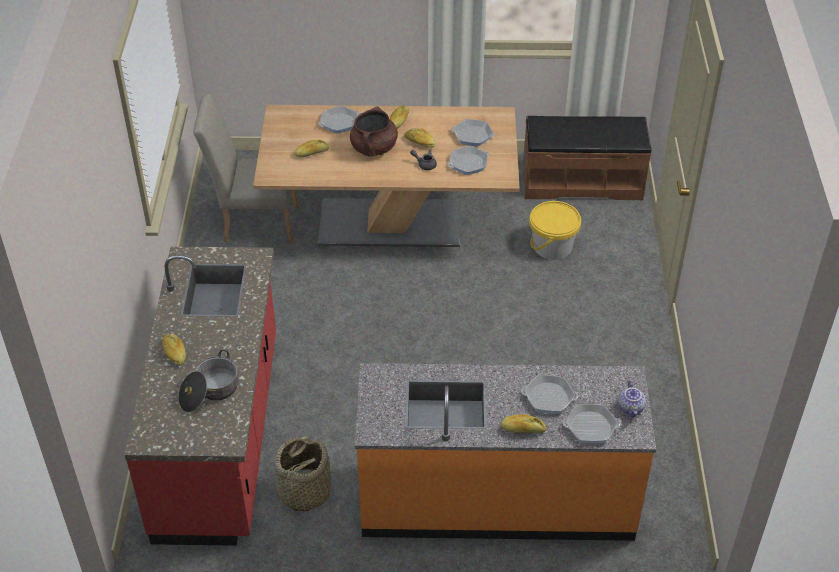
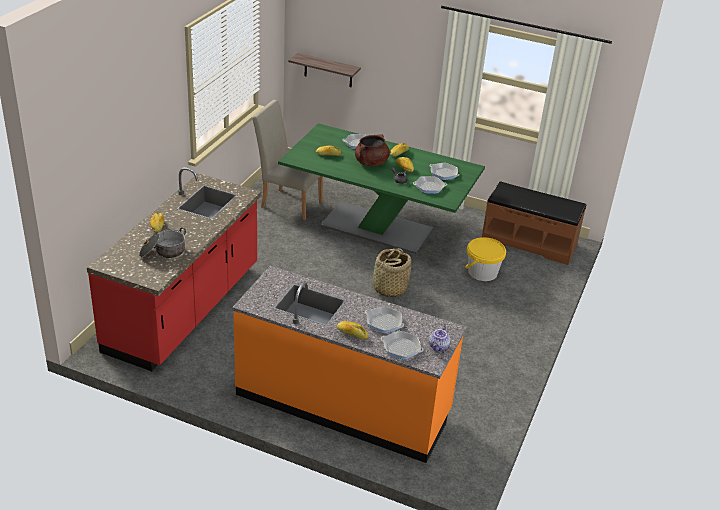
camera: 20 degrees right, 10 degrees down
beige dining table [253,105,520,247] -> green dining table [278,123,485,254]
basket [274,436,331,513] -> basket moved to [373,248,411,297]
none -> shelf [288,53,361,87]

